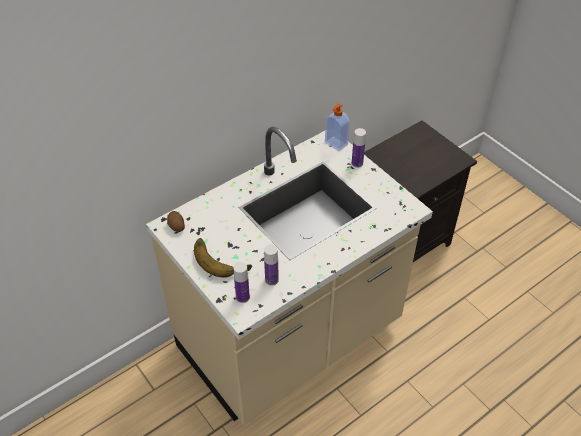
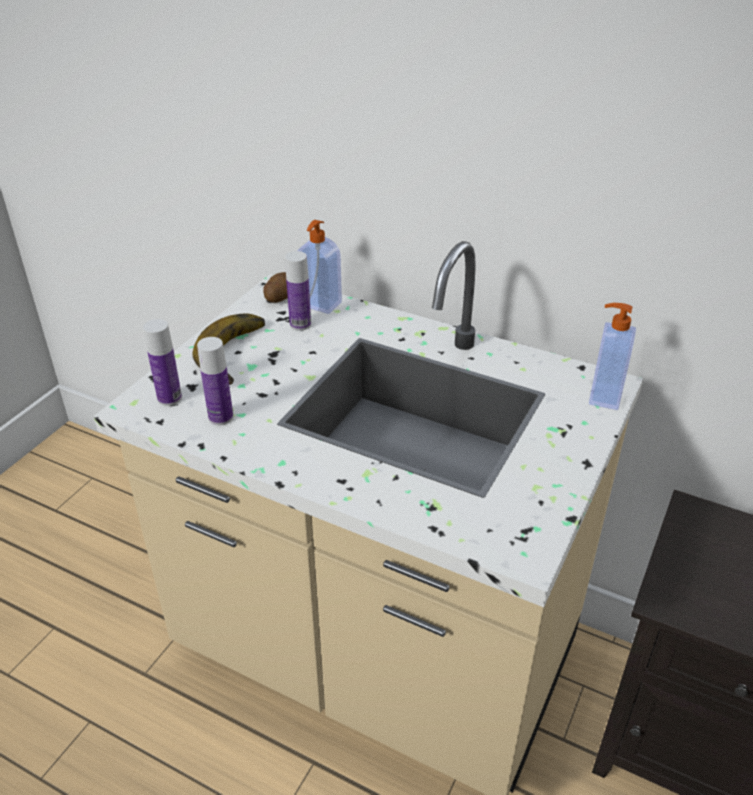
camera: 65 degrees right, 10 degrees down
bottle [352,128,366,168] -> bottle moved to [285,251,311,331]
none -> soap dispenser [298,220,342,314]

